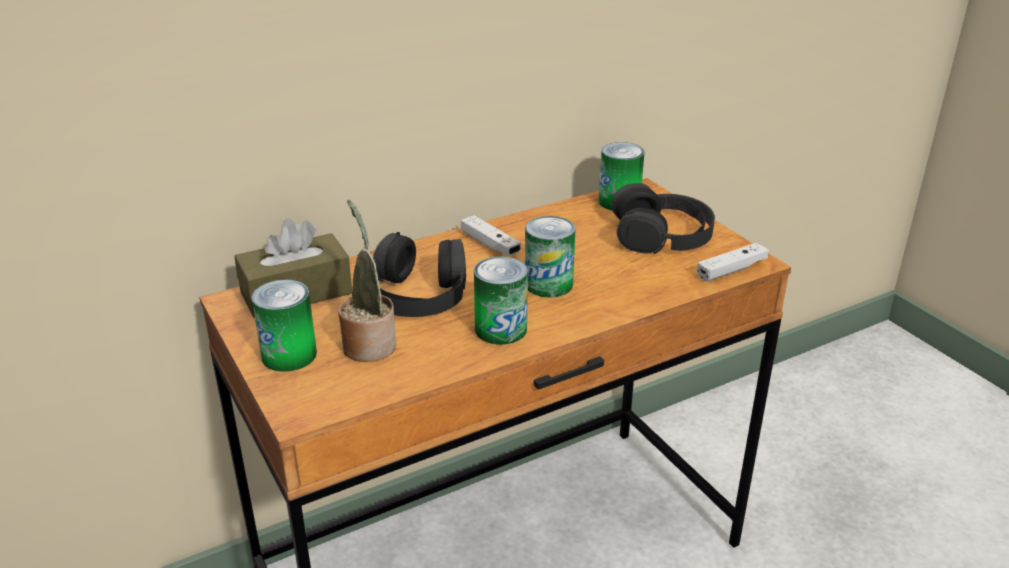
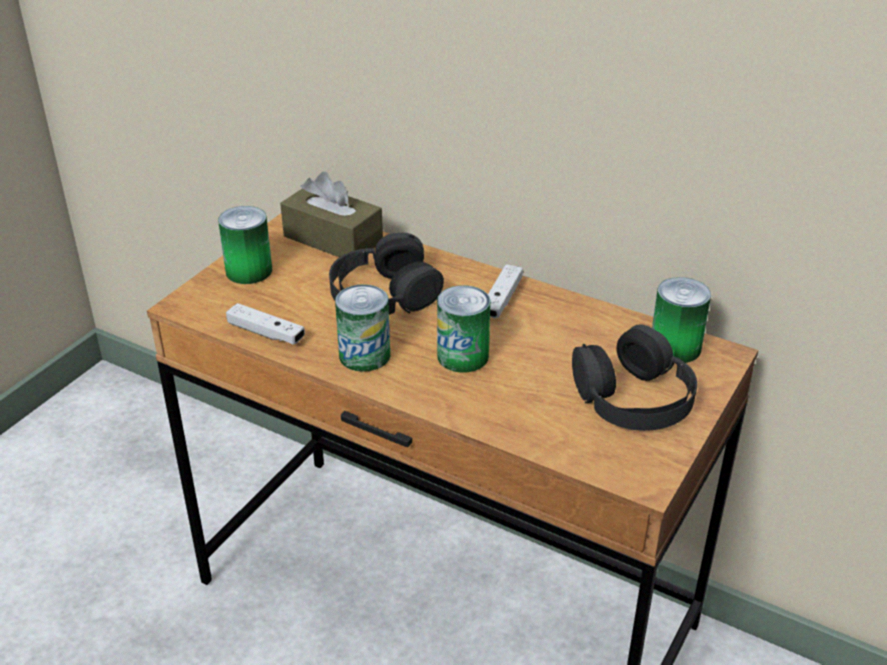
camera: 60 degrees right, 5 degrees up
potted plant [338,200,396,362] -> none
white game controller [697,243,769,282] -> white game controller moved to [226,303,305,344]

